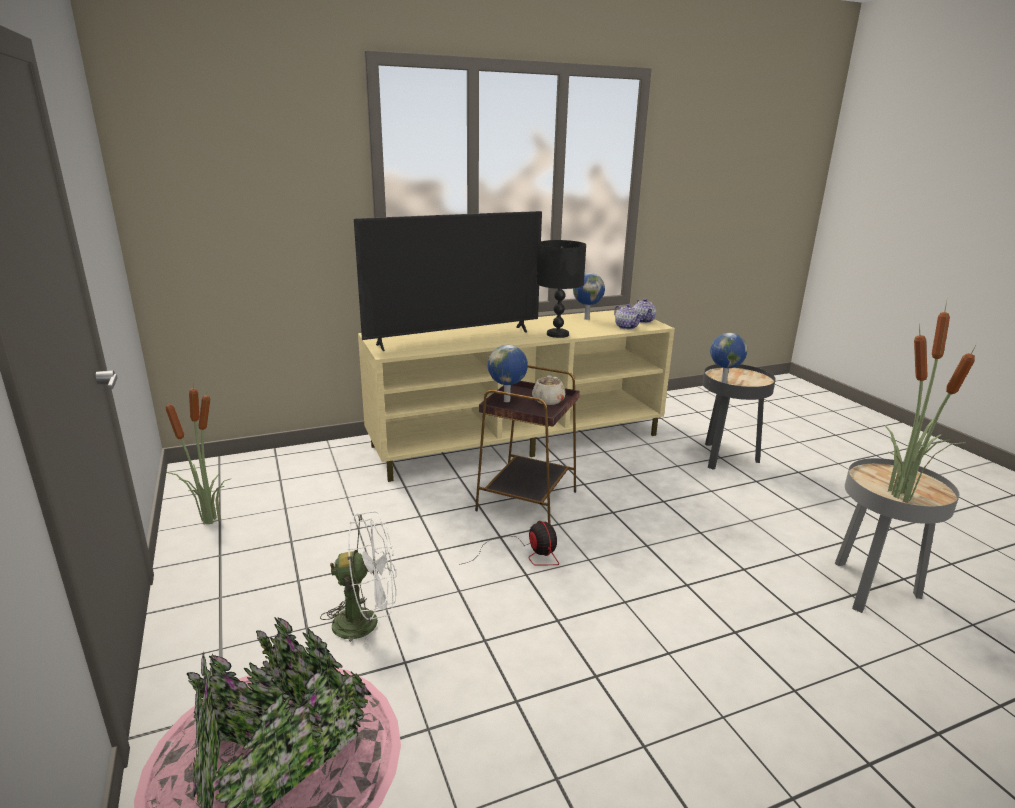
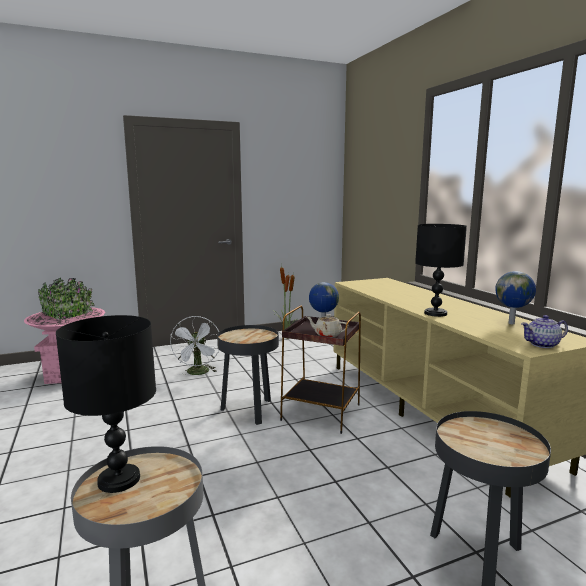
camera: 90 degrees right, 10 degrees down
television [354,211,542,351] -> none
fan [459,521,559,566] -> black side table [217,325,279,425]
teapot [614,304,642,330] -> none
globe [710,333,748,383] -> none
potted plant [884,301,978,503] -> black table lamp [56,315,156,493]

